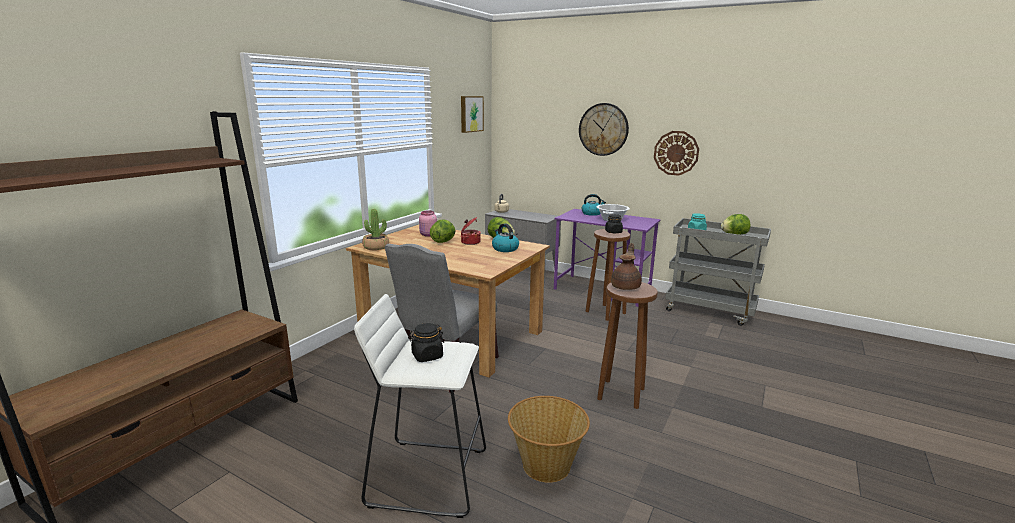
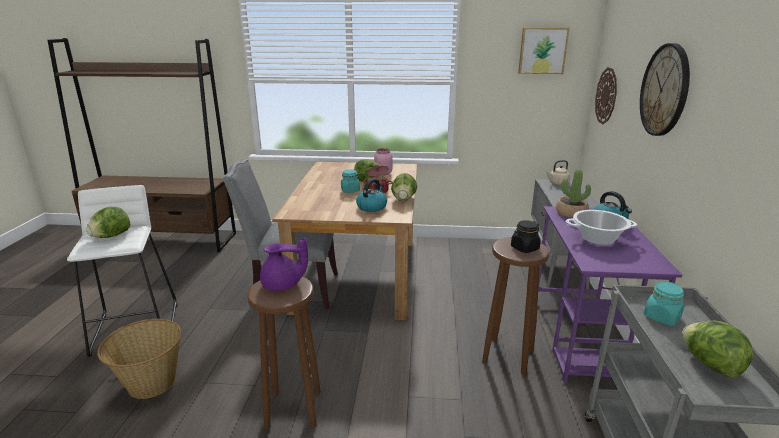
camera: 65 degrees right, 5 degrees up
potted plant [362,209,389,250] -> potted plant moved to [556,169,591,218]
black jar [408,323,444,362] -> lettuce [86,207,130,238]
brown teapot [611,243,642,290] -> purple teapot [260,237,308,291]
wall clock [654,131,699,176] -> wall clock moved to [595,67,617,124]
none -> turquoise jar [341,169,360,193]

